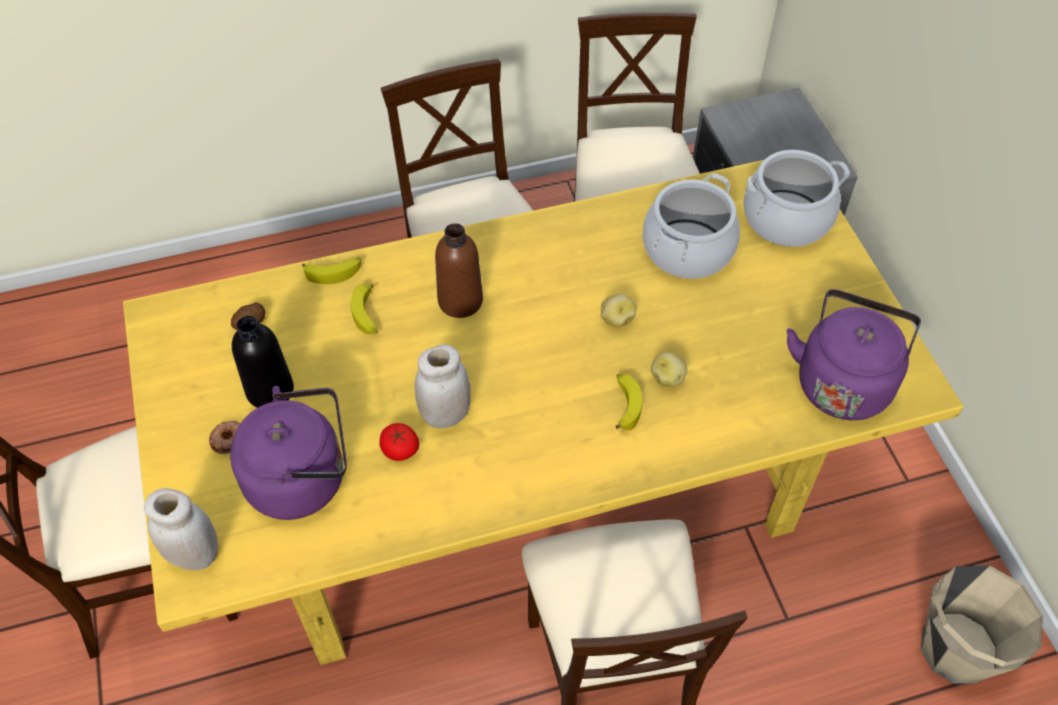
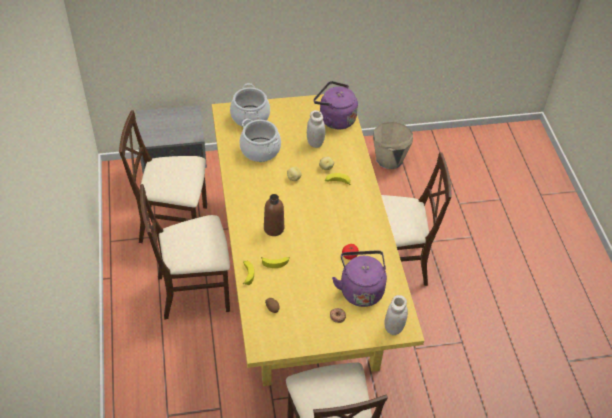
camera: 85 degrees left, 5 degrees down
black bottle [232,316,294,408] -> none
white jar [415,345,470,428] -> white jar moved to [307,110,325,148]

